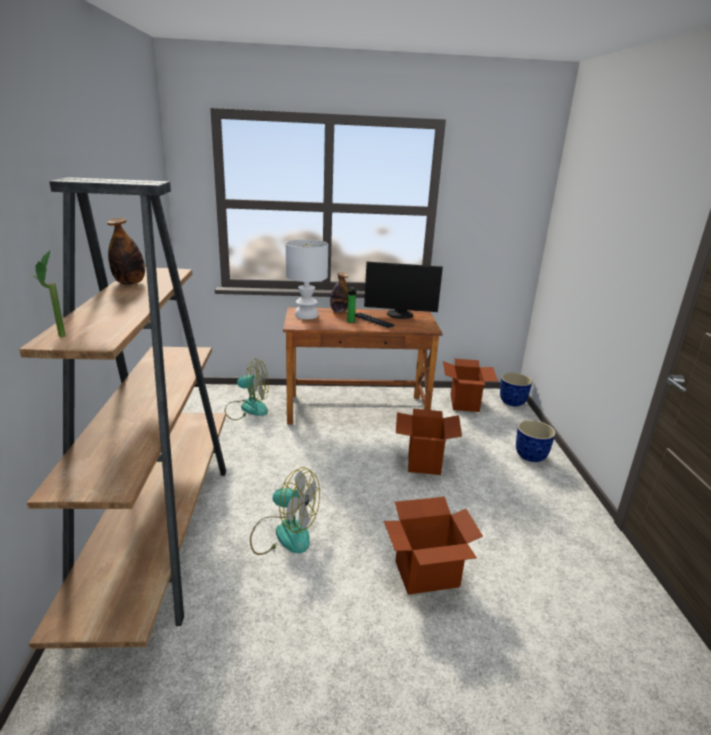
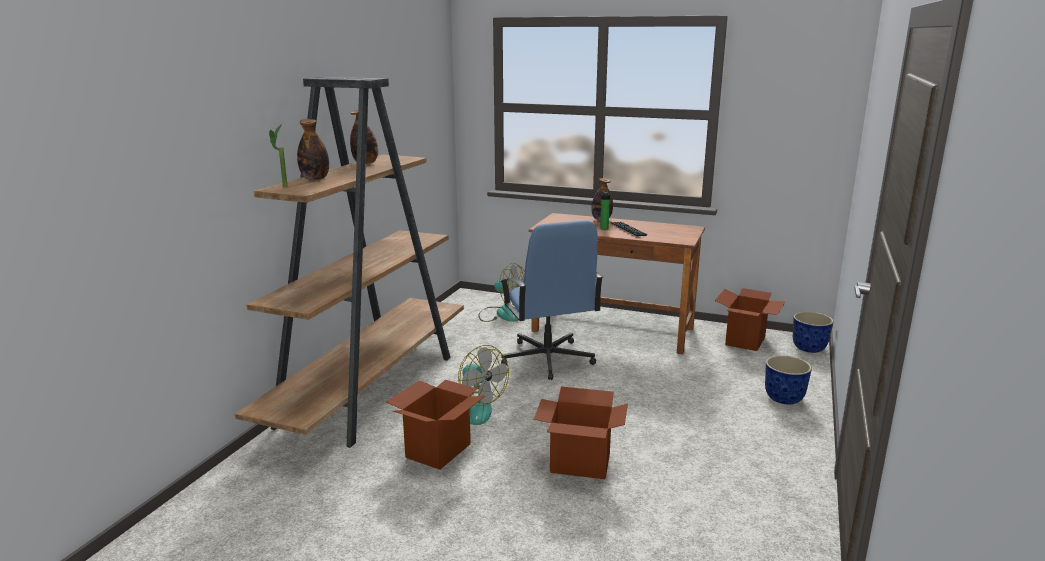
camera: 25 degrees right, 5 degrees down
white table lamp [285,239,328,319] -> none
monitor [364,261,443,319] -> none
cardboard box [396,409,462,475] -> cardboard box moved to [386,380,485,470]
none -> bottle [297,119,329,180]
none -> blue office chair [500,220,604,380]

